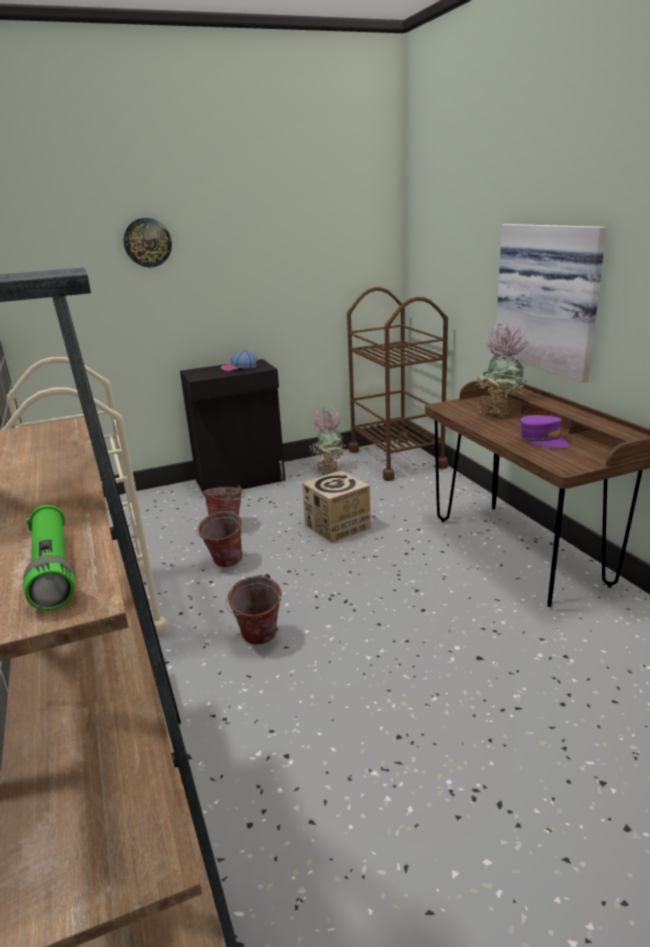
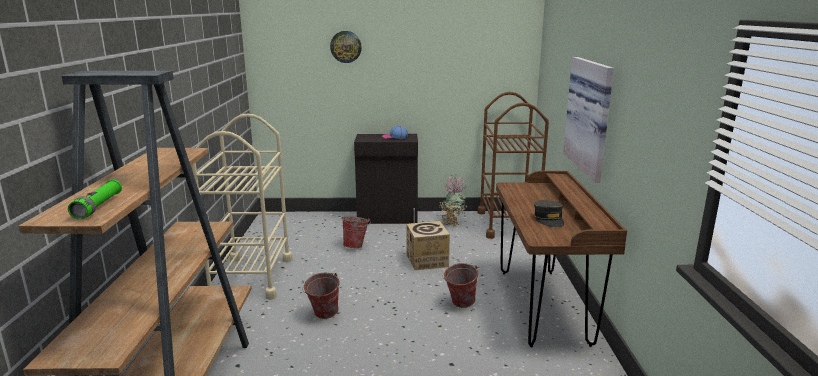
camera: 20 degrees right, 5 degrees down
bucket [196,511,243,567] -> bucket moved to [442,263,478,308]
potted plant [476,323,528,418] -> none
purple cap [520,415,569,448] -> grey cap [534,200,564,227]

